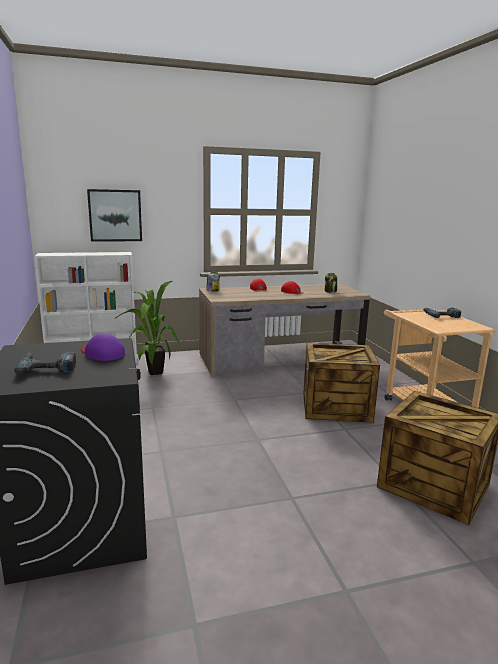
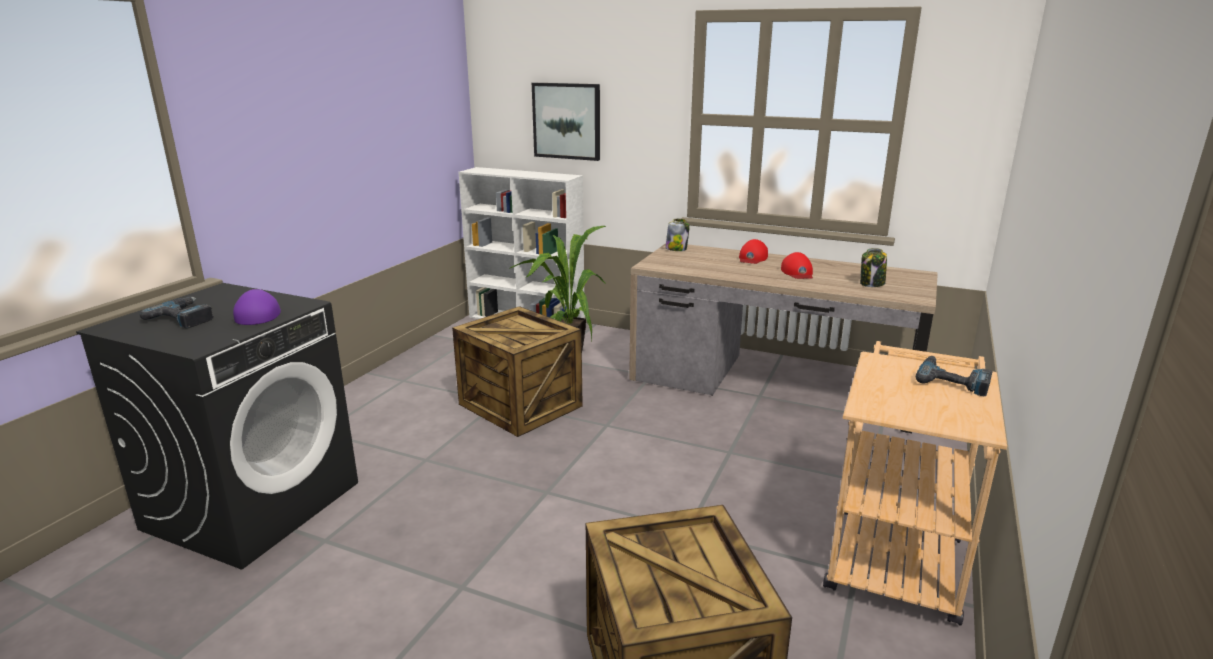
camera: 40 degrees right, 5 degrees up
crate [303,342,380,423] -> crate moved to [452,306,583,437]

